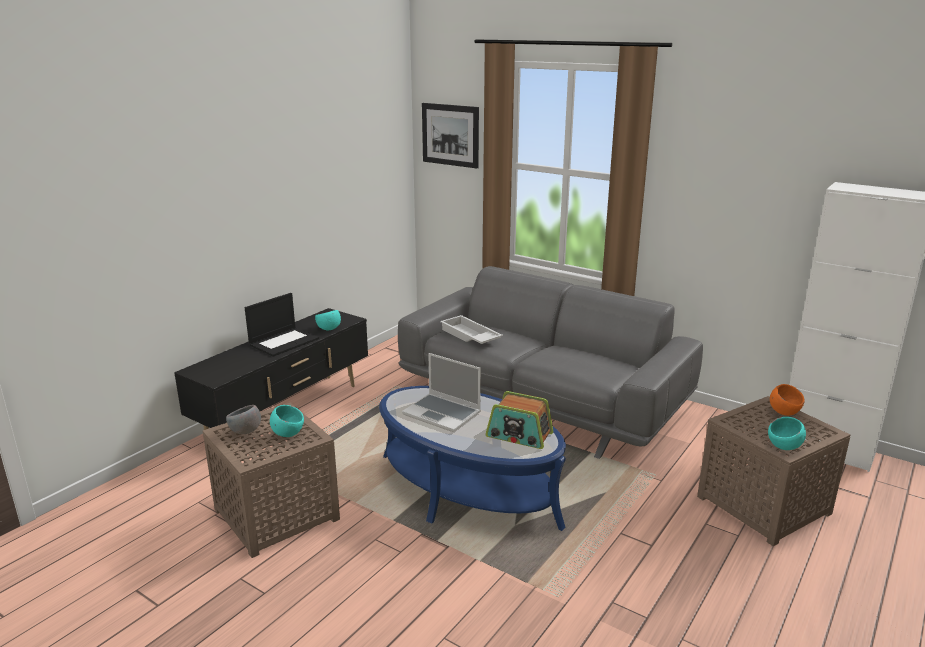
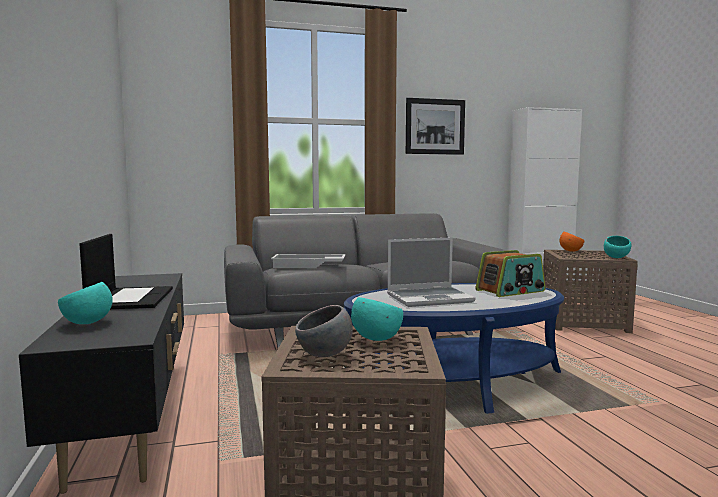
camera: 50 degrees left, 15 degrees down
turquoise bowl [315,310,341,330] -> turquoise bowl moved to [58,282,113,324]
picture [422,103,479,168] -> picture moved to [406,98,465,155]

